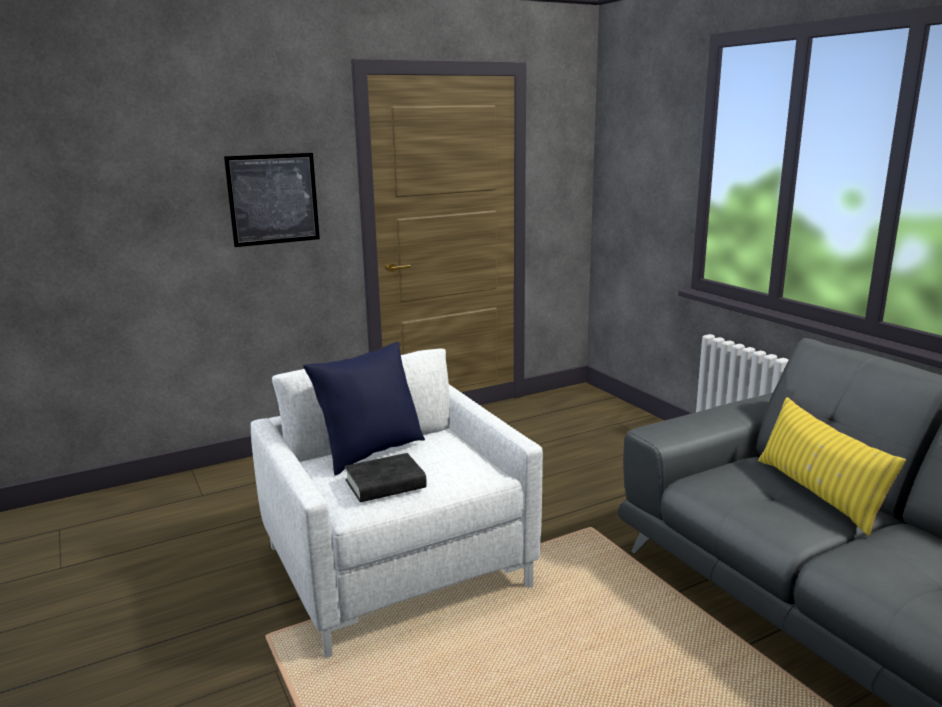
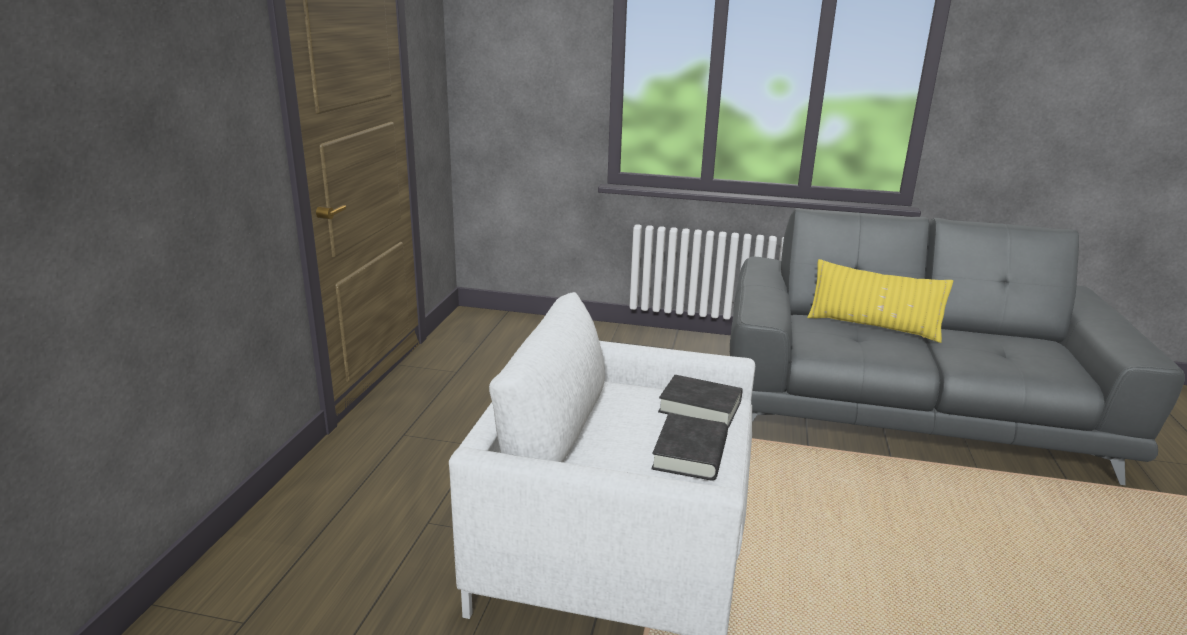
camera: 50 degrees left, 5 degrees up
picture [224,153,320,247] -> none
blue pillow [303,342,425,475] -> none
none -> black book [658,375,743,428]

